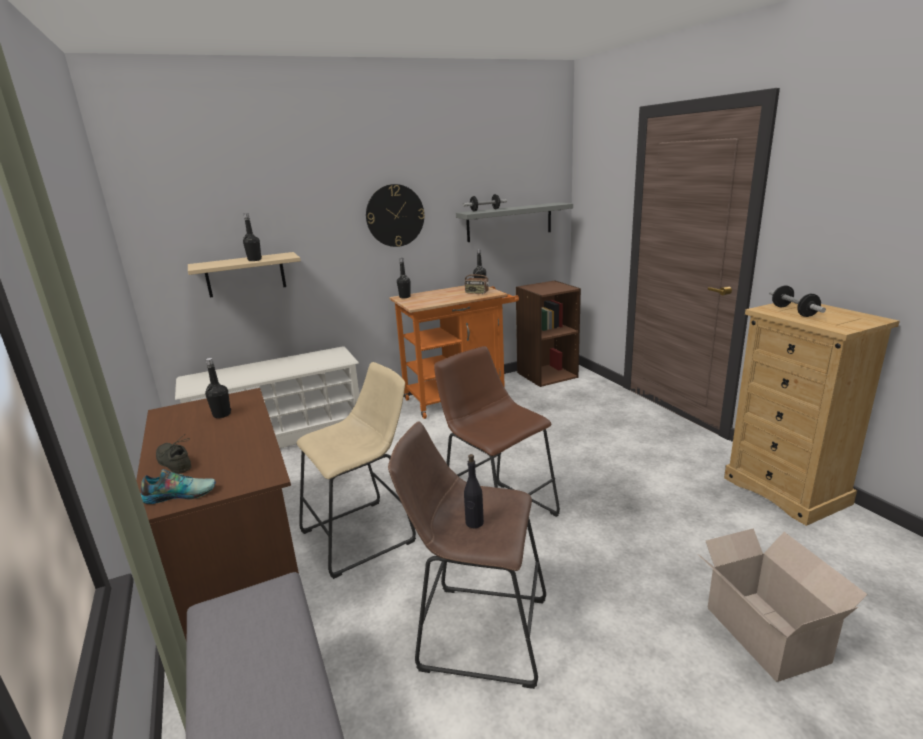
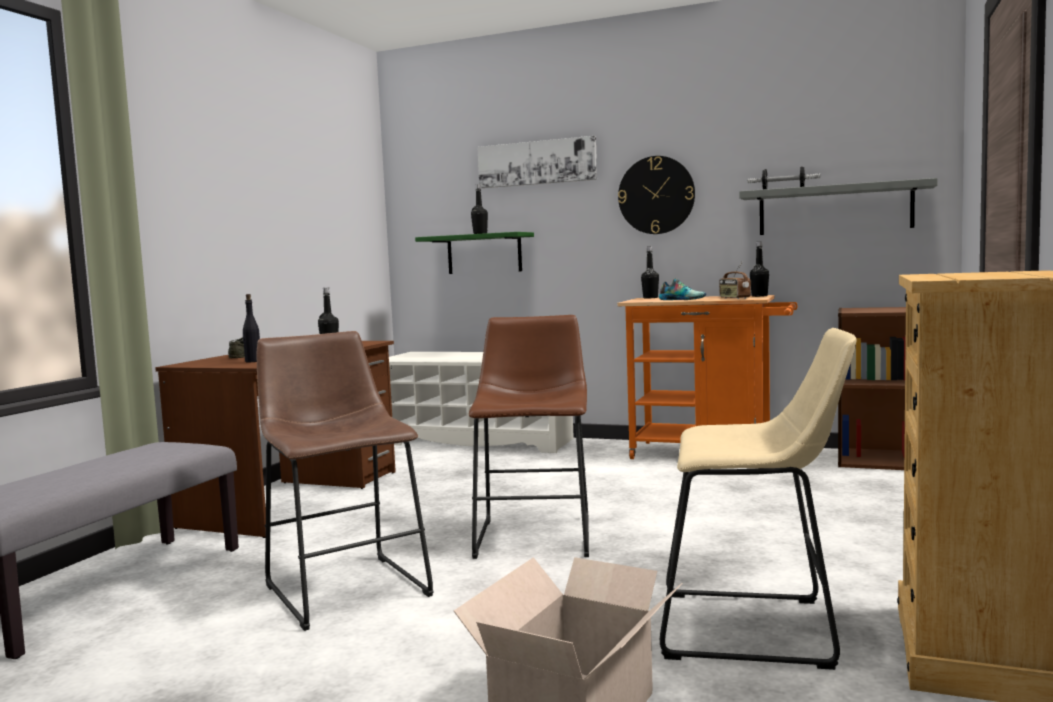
camera: 45 degrees right, 15 degrees down
shoe [141,469,216,504] -> shoe moved to [659,278,706,300]
beige shelf [188,252,301,298] -> green shelf [415,232,534,274]
beige stool [297,362,416,579] -> beige stool moved to [660,328,856,670]
black bottle [464,454,484,529] -> black bottle moved to [243,294,260,362]
dumbbell [769,285,826,317] -> none
none -> picture [477,136,597,188]

